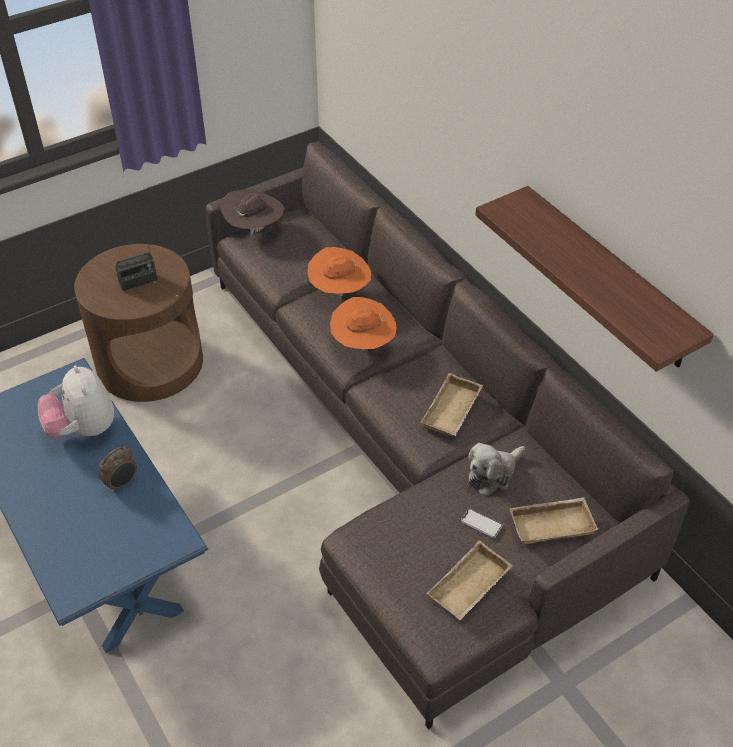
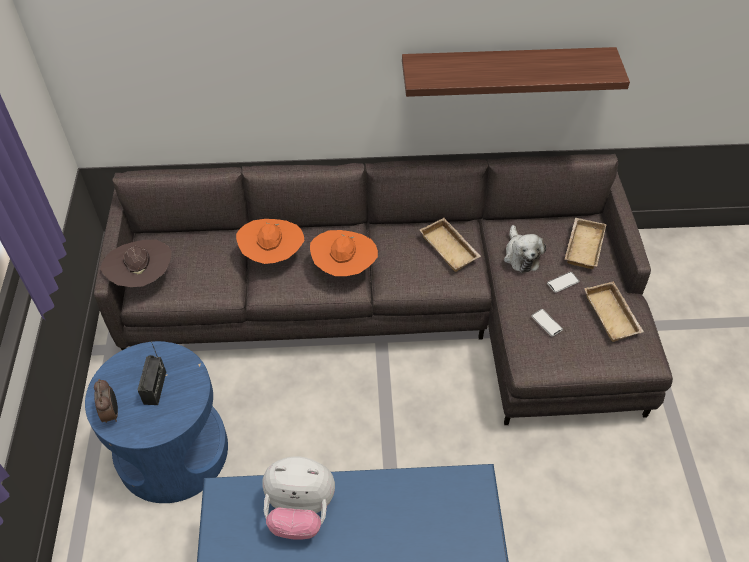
camera: 60 degrees left, 5 degrees up
brown side table [74,244,203,402] -> blue side table [85,341,228,503]
alarm clock [99,446,137,493] -> alarm clock moved to [94,379,118,423]
none -> phone [531,309,563,337]

